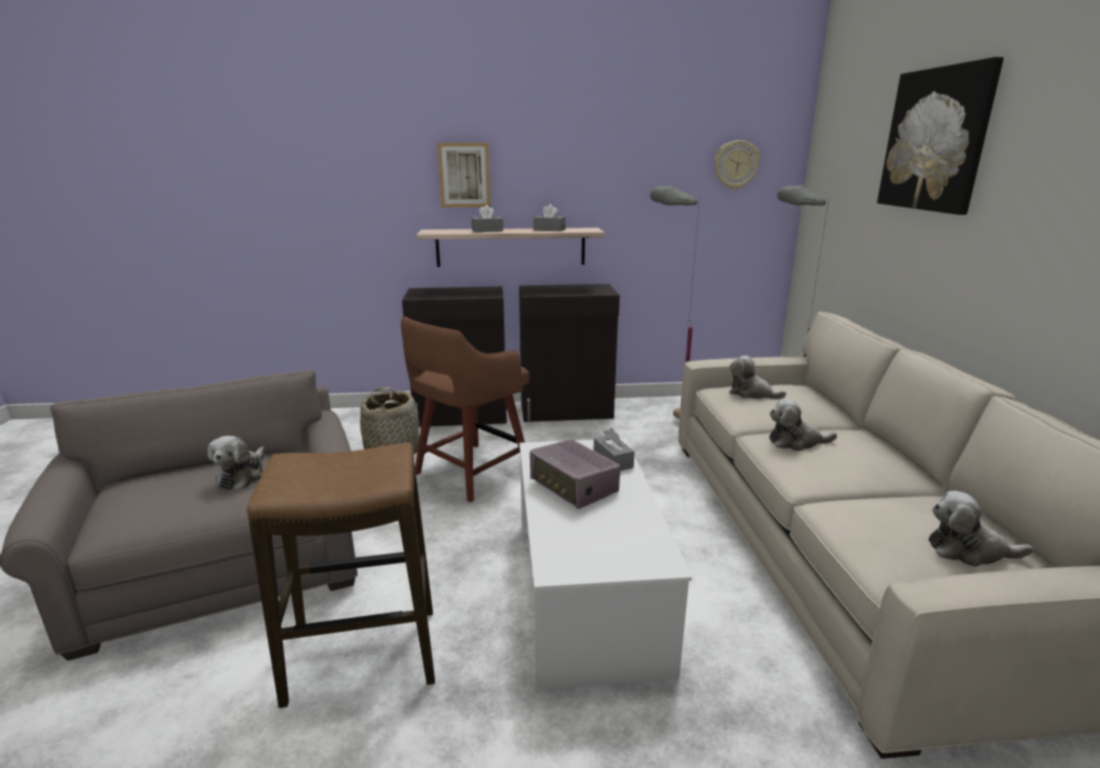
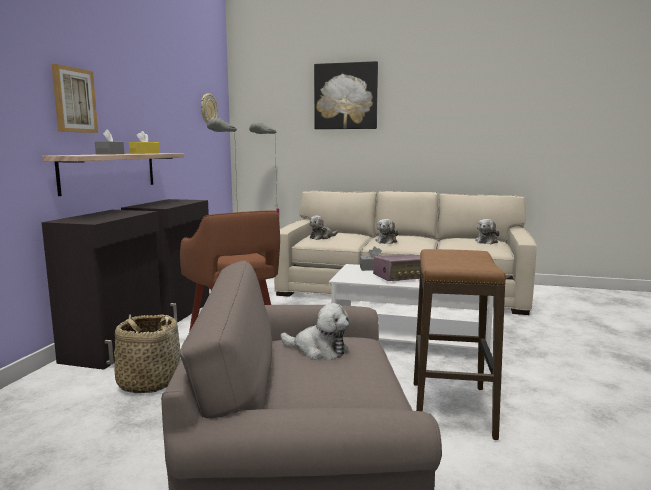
camera: 70 degrees left, 10 degrees down
grey tissue box [534,204,566,231] -> yellow tissue box [129,131,160,154]

